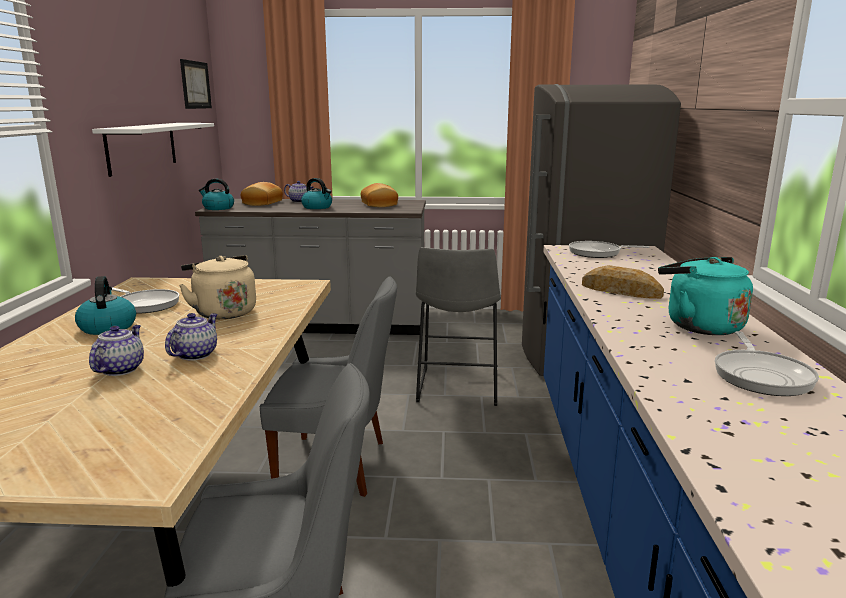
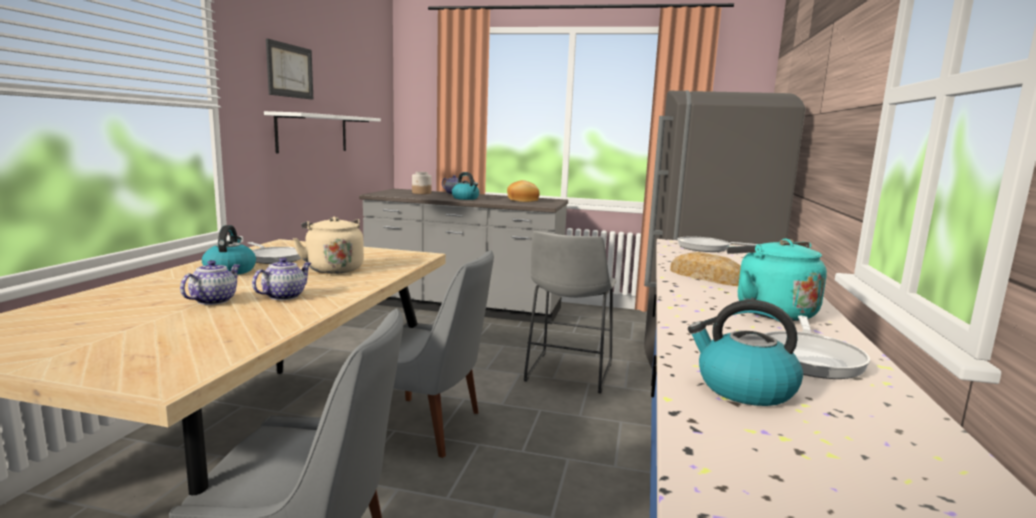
camera: 10 degrees right, 5 degrees down
picture [180,59,212,109] -> picture moved to [266,39,313,100]
kettle [199,179,234,210] -> kettle moved to [688,300,803,406]
bread [241,182,283,206] -> jar [412,172,431,194]

